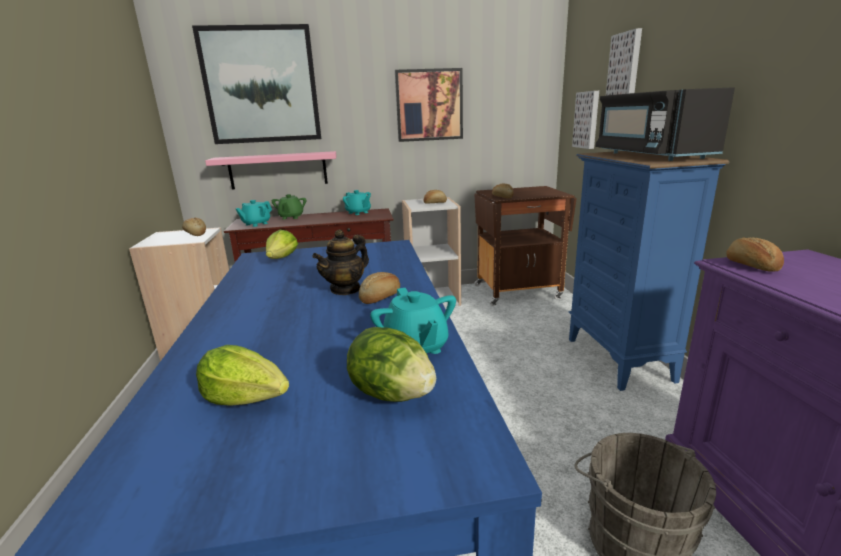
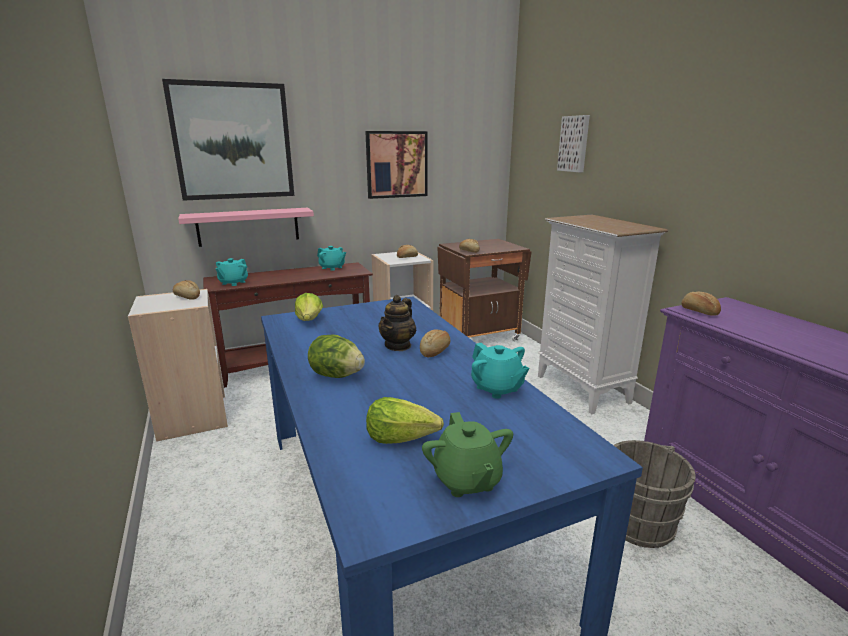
camera: 15 degrees left, 0 degrees up
green teapot [272,194,306,219] -> green teapot moved to [422,412,513,497]
lettuce [347,327,436,402] -> lettuce moved to [308,335,365,378]
blue dresser [569,151,729,391] -> white dresser [538,215,668,414]
picture [572,91,599,149] -> none
black microwave [595,87,735,161] -> none

